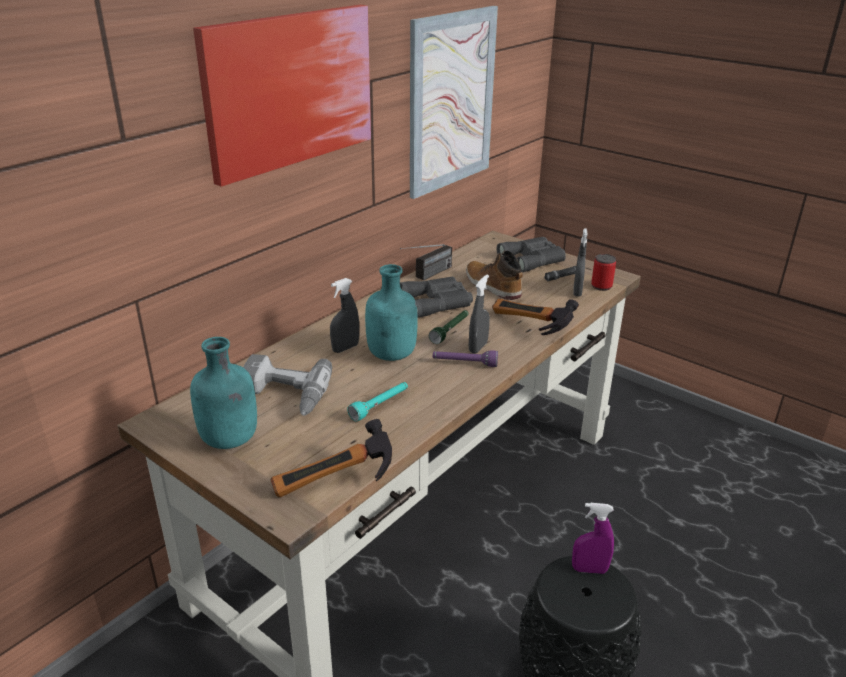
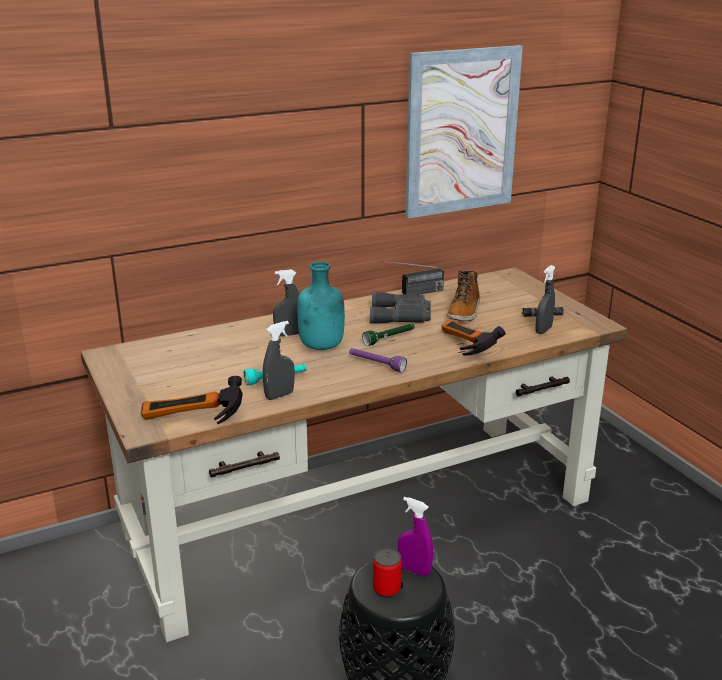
camera: 25 degrees right, 5 degrees down
turquoise bottle [190,337,257,449] -> none
picture [193,5,371,187] -> none
power drill [243,354,332,416] -> none
boot [466,250,523,300] -> boot turned 150 degrees counterclockwise [447,270,480,321]
grey spray bottle [469,274,490,354] -> grey spray bottle moved to [263,321,295,400]
grey binoculars [497,237,566,272] -> none
can [591,254,616,291] -> can moved to [373,548,402,598]

